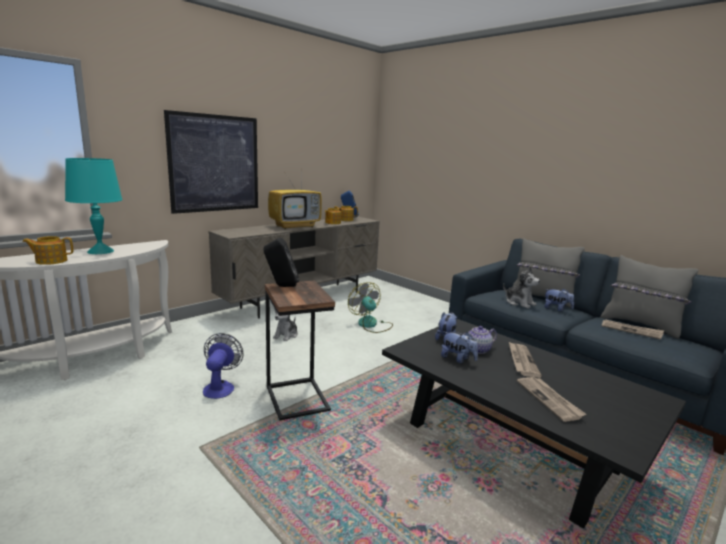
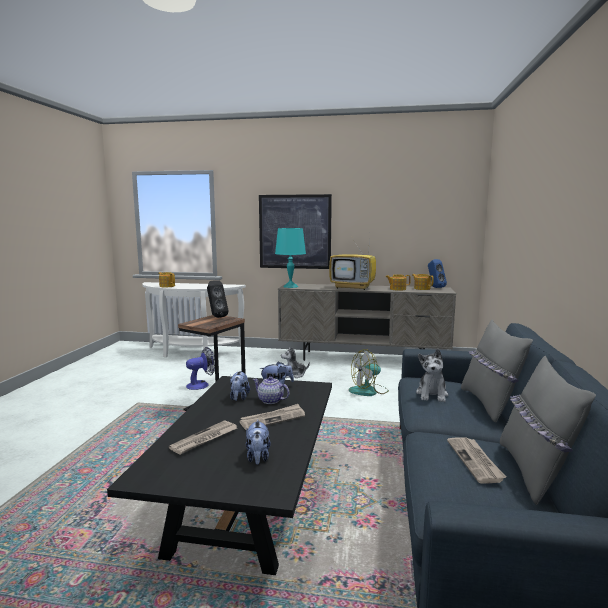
camera: 55 degrees right, 5 degrees down
turquoise table lamp [65,158,123,254] -> turquoise table lamp moved to [275,228,306,288]
fan [348,282,393,333] -> fan turned 135 degrees counterclockwise [349,349,389,396]
plush toy [544,289,574,312] -> plush toy moved to [246,420,271,465]

